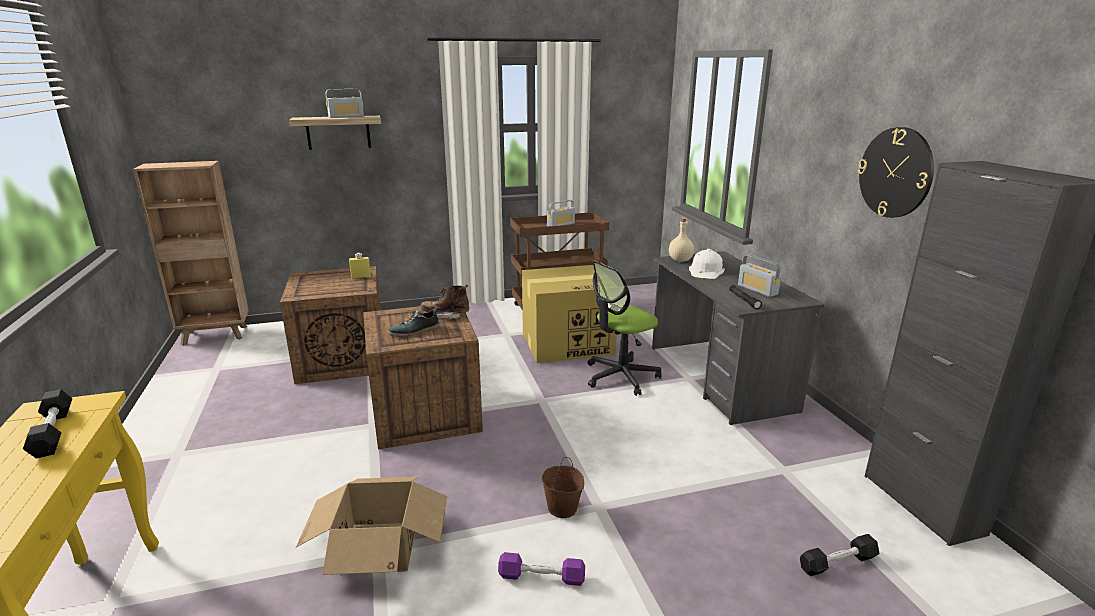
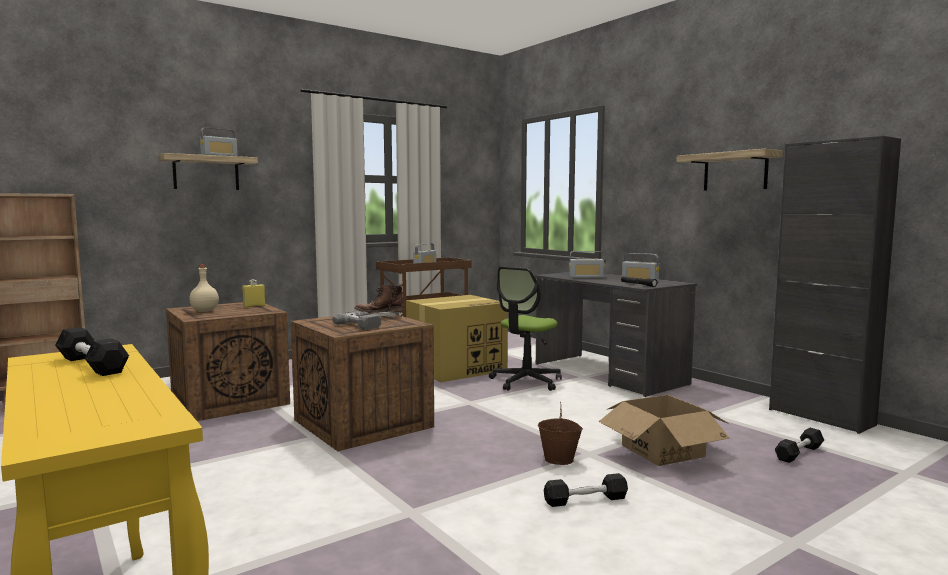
camera: 20 degrees left, 15 degrees down
cardboard box [296,477,447,575] -> cardboard box moved to [599,395,729,466]
shoe [388,307,439,337] -> power drill [333,312,381,330]
purple dumbbell [498,552,585,586] -> black dumbbell [544,473,628,507]
beige bottle [669,218,694,262] -> beige bottle moved to [189,264,219,312]
white hard hat [689,249,725,279] -> radio [569,251,604,278]
wall clock [858,127,934,218] -> shelf [676,149,783,191]

